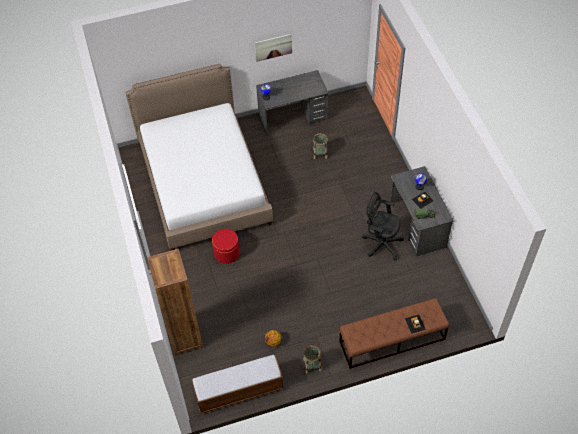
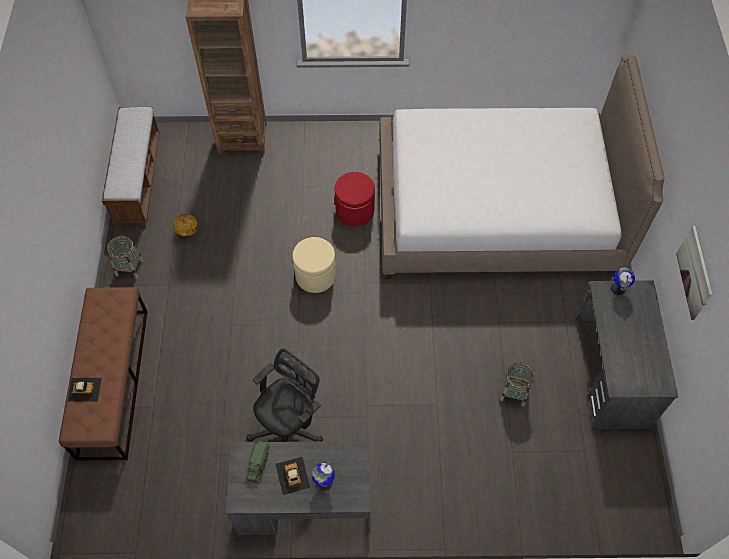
camera: 105 degrees right, 5 degrees up
none -> beige ottoman [292,237,336,293]

